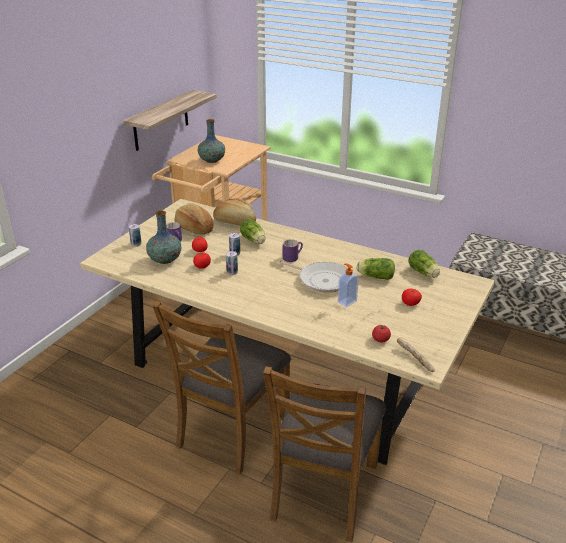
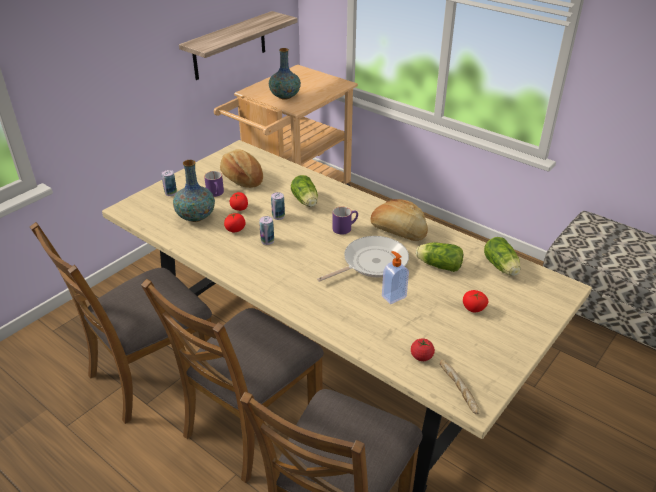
camera: 10 degrees right, 5 degrees up
bread [213,199,256,226] -> bread moved to [370,199,428,241]
frying pan [278,260,348,293] -> frying pan turned 75 degrees counterclockwise [317,236,409,282]
none -> brown chair [30,222,212,424]

